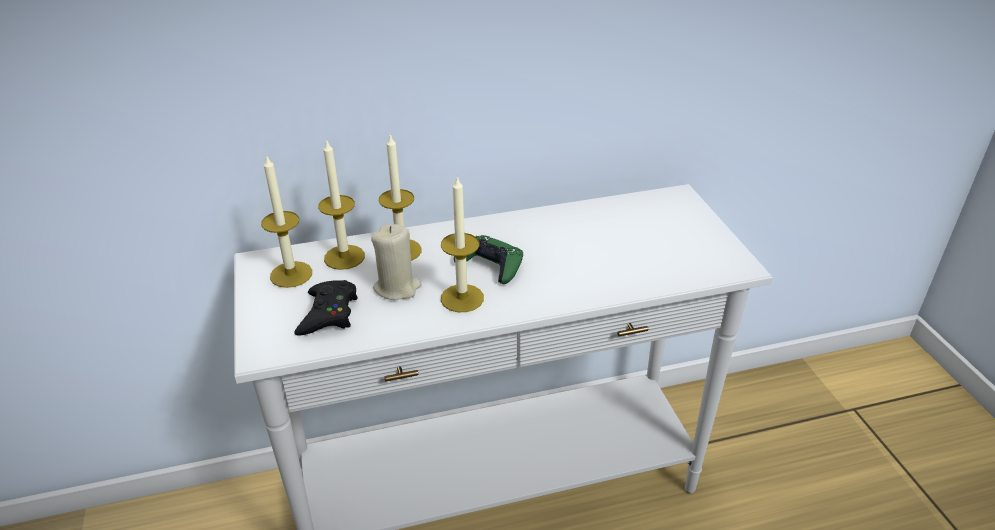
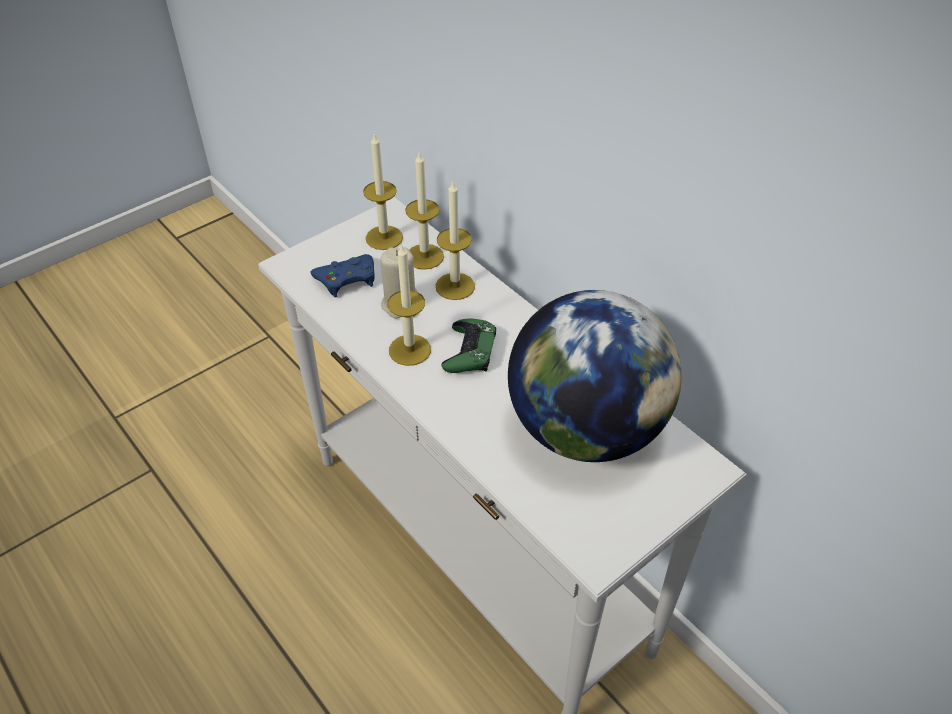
camera: 65 degrees right, 10 degrees up
black game controller [294,280,358,336] -> blue game controller [311,254,375,297]
none -> globe [508,290,682,462]

